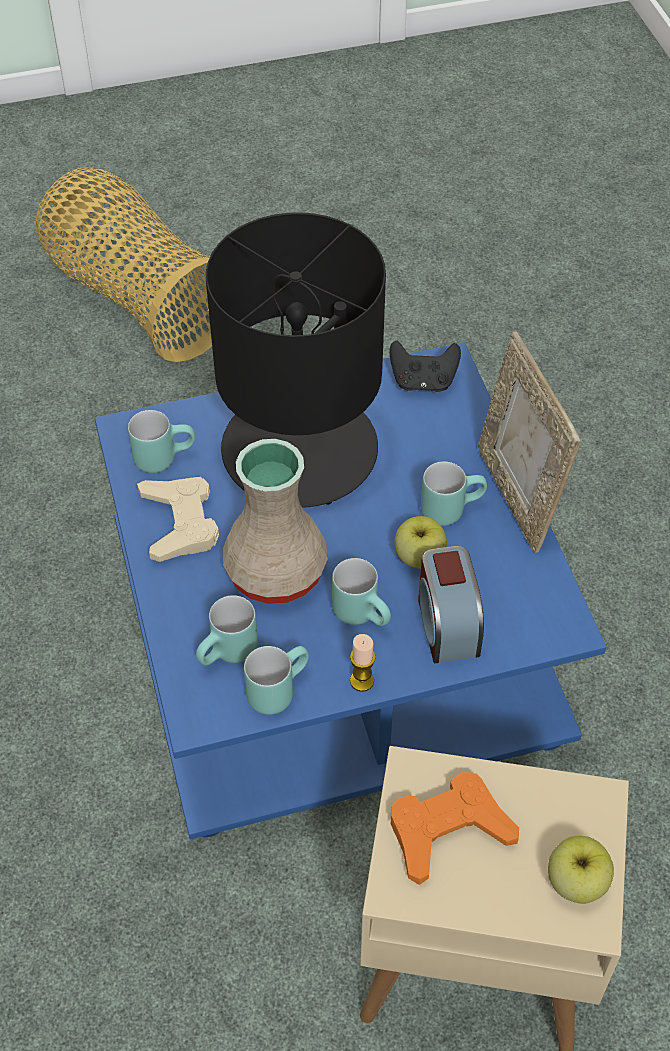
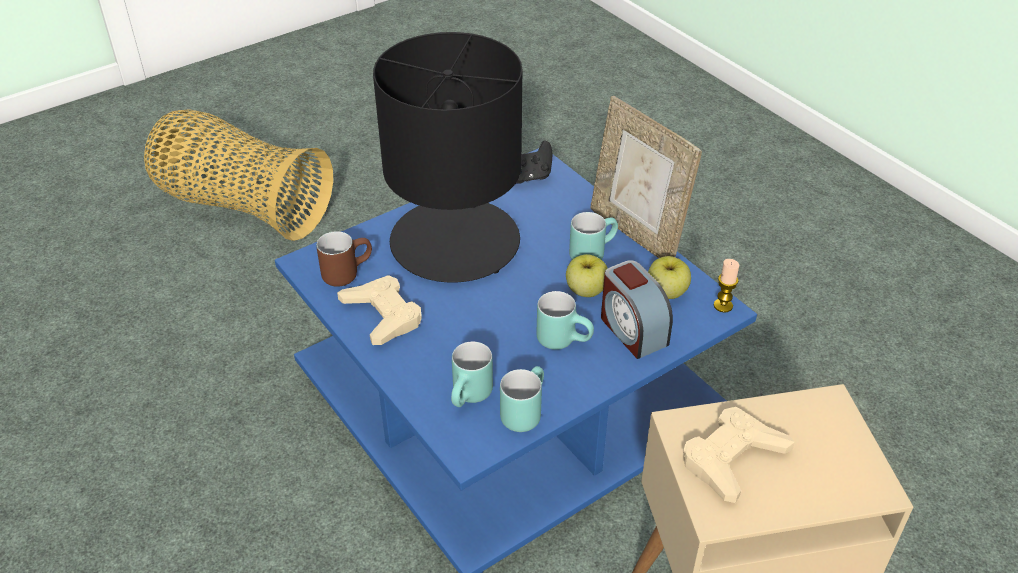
camera: 20 degrees left, 10 degrees down
turquoise mug [128,410,195,473] -> brown mug [316,231,372,287]
beige vase [223,439,328,604] -> none
candle [350,634,376,692] -> candle moved to [714,259,739,313]
orange game controller [391,772,519,885] -> beige game controller [683,407,795,503]
apple [548,836,614,904] -> apple moved to [648,256,691,299]

